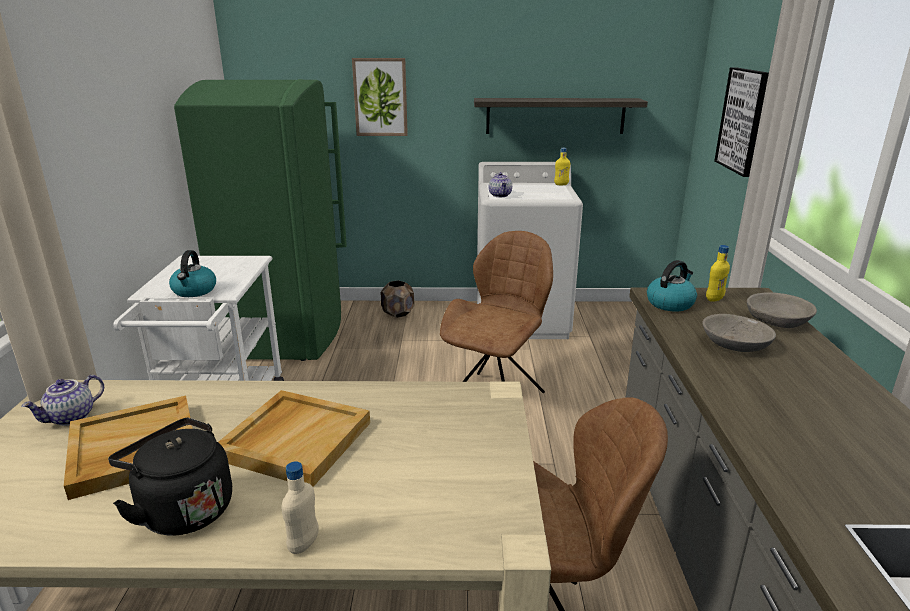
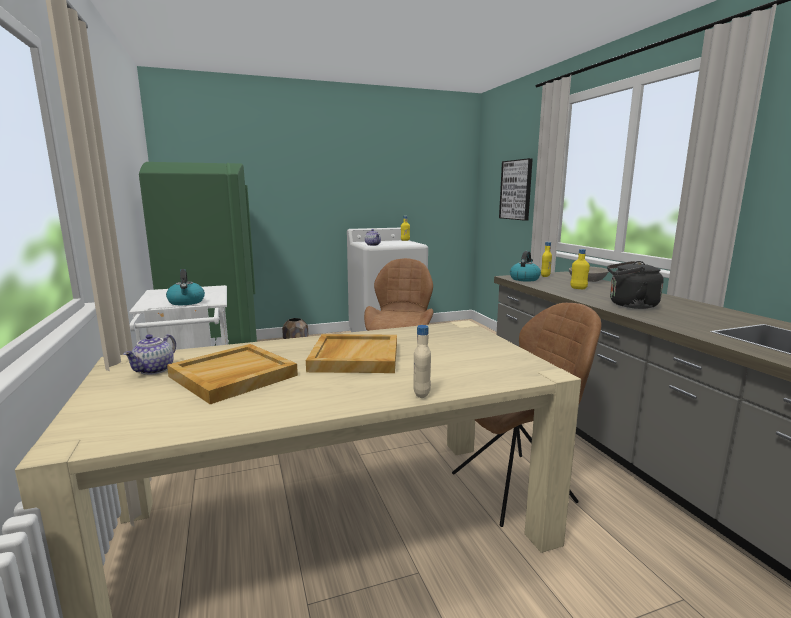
camera: 20 degrees left, 10 degrees down
black kettle [108,418,232,536] -> black kettle moved to [607,261,664,309]
picture [352,58,408,136] -> none
shelf [474,98,648,134] -> none
grey bowl [702,314,776,352] -> yellow bottle [570,249,590,289]

